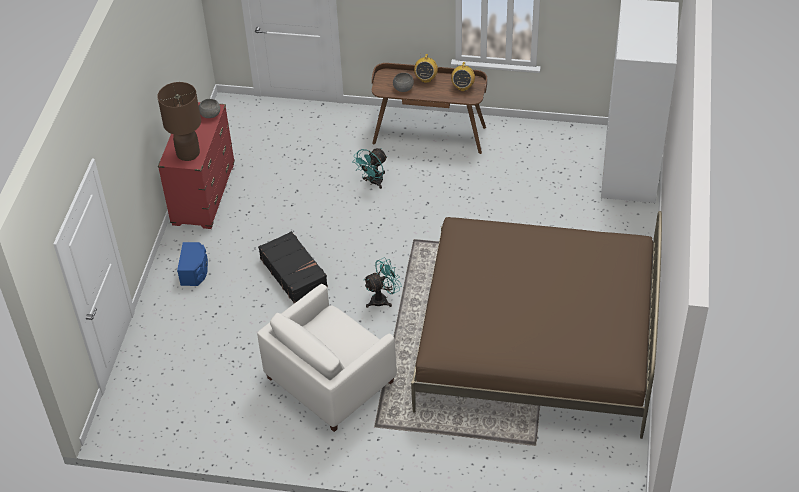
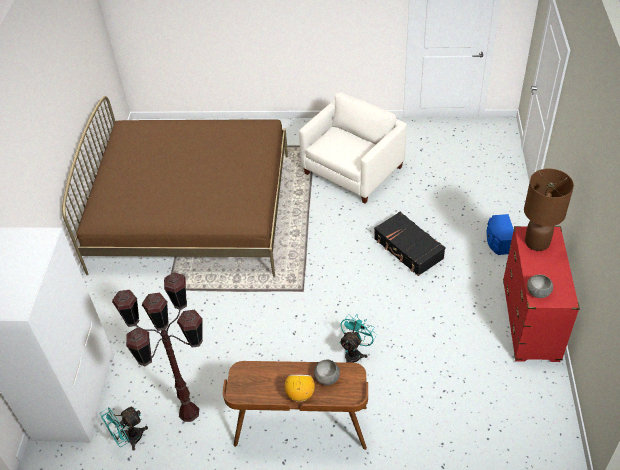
camera: 175 degrees right, 0 degrees up
turquoise fan [364,257,402,308] -> turquoise fan moved to [100,407,148,451]
radio [451,62,475,91] -> none
none -> brown floor lamp [112,272,203,422]

